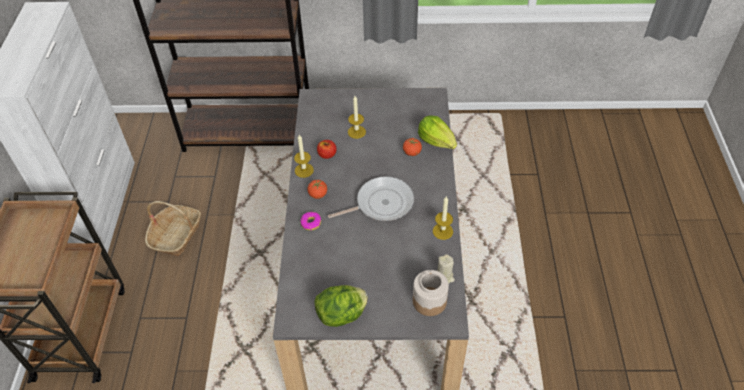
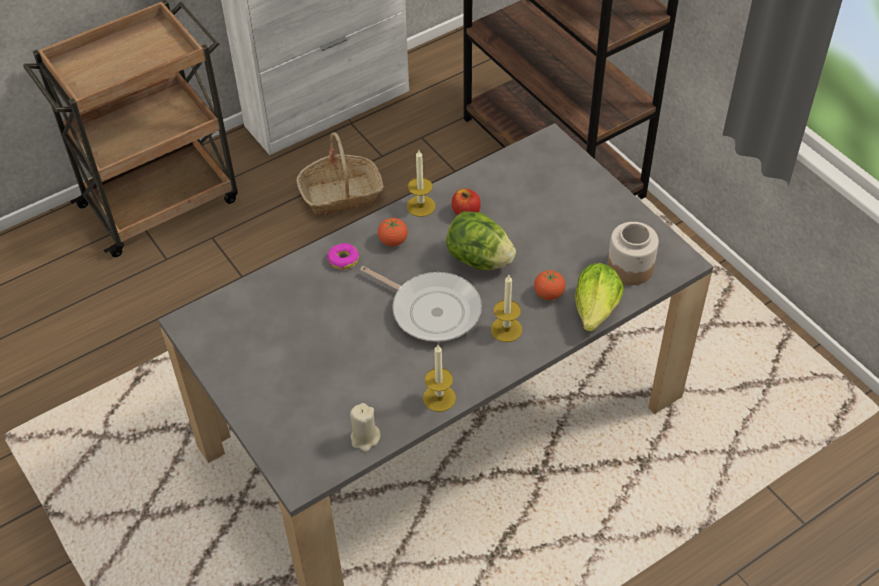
camera: 55 degrees right, 0 degrees up
lettuce [314,285,368,327] -> lettuce moved to [446,211,516,270]
candle [348,96,366,139] -> candle moved to [491,275,522,342]
jar [413,270,449,316] -> jar moved to [607,222,659,285]

